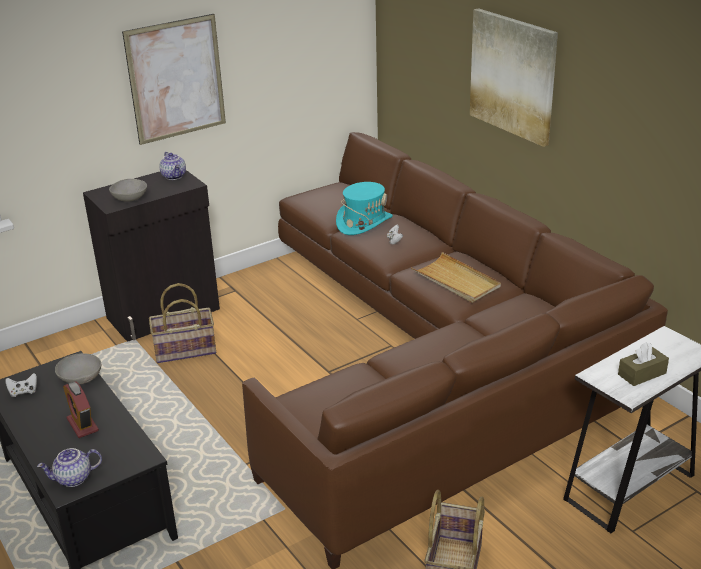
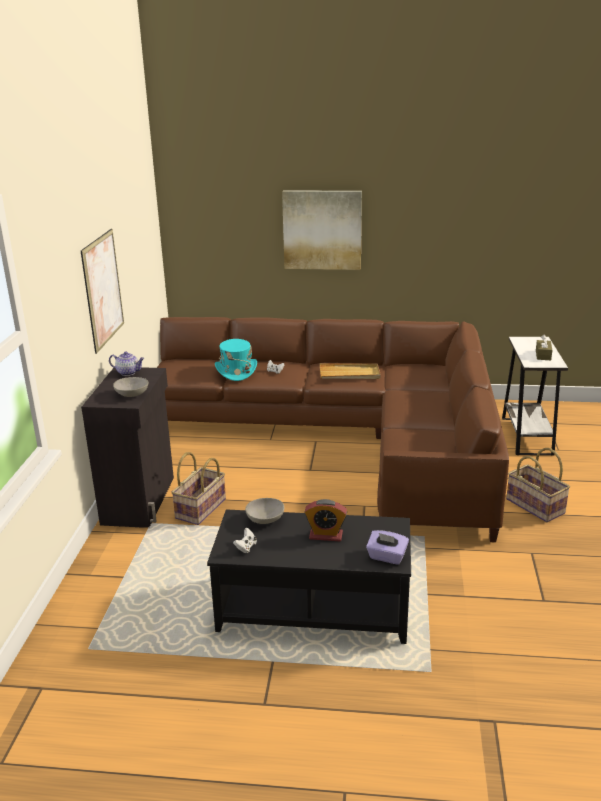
camera: 50 degrees left, 5 degrees down
teapot [37,448,102,487] -> purple tissue box [366,530,409,565]

